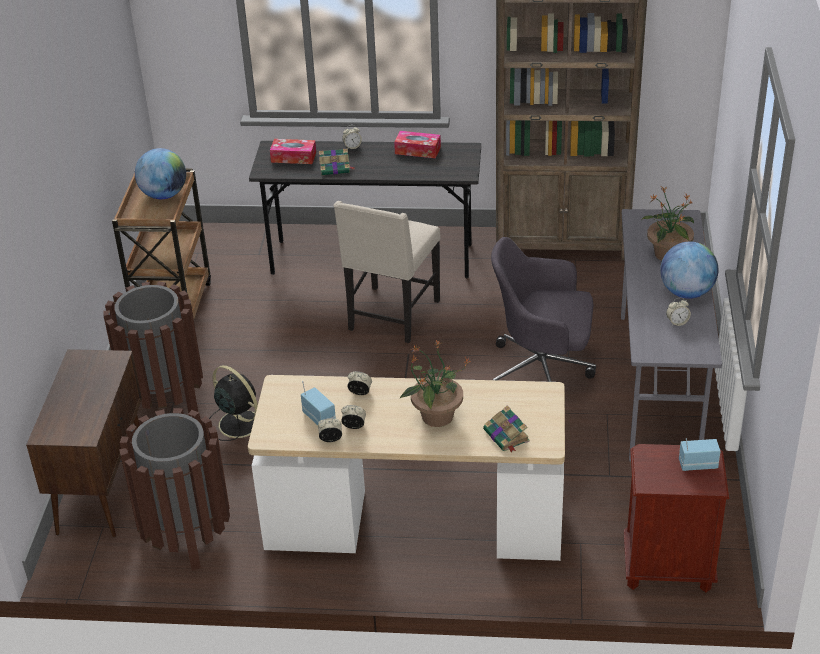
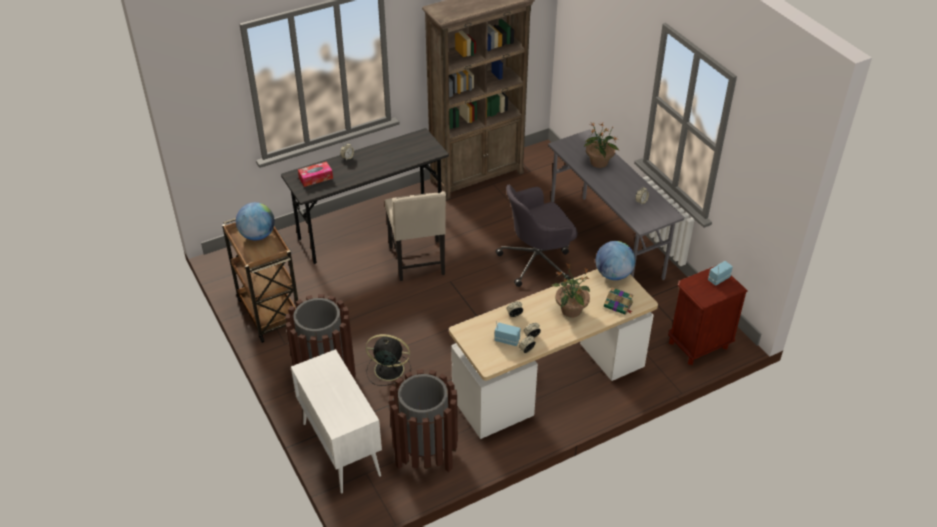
camera: 35 degrees left, 5 degrees up
brown cabinet [26,349,142,537] -> white cabinet [291,349,382,493]
book [319,148,355,175] -> none
tissue box [394,131,441,158] -> none
globe [660,242,718,299] -> globe moved to [596,241,635,280]

